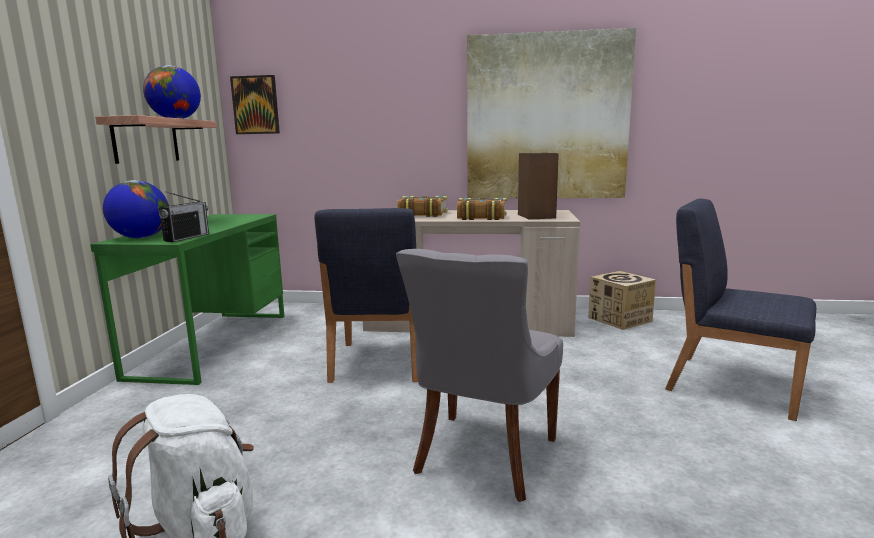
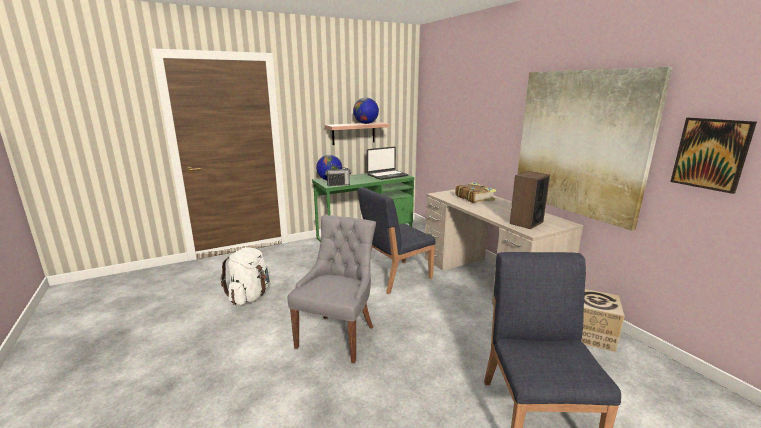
camera: 55 degrees right, 5 degrees up
picture [230,75,280,134] -> picture moved to [670,118,757,194]
grey chair [396,249,563,502] -> grey chair turned 120 degrees clockwise [288,215,376,363]
book [457,198,507,220] -> none
none -> laptop [367,147,409,180]

